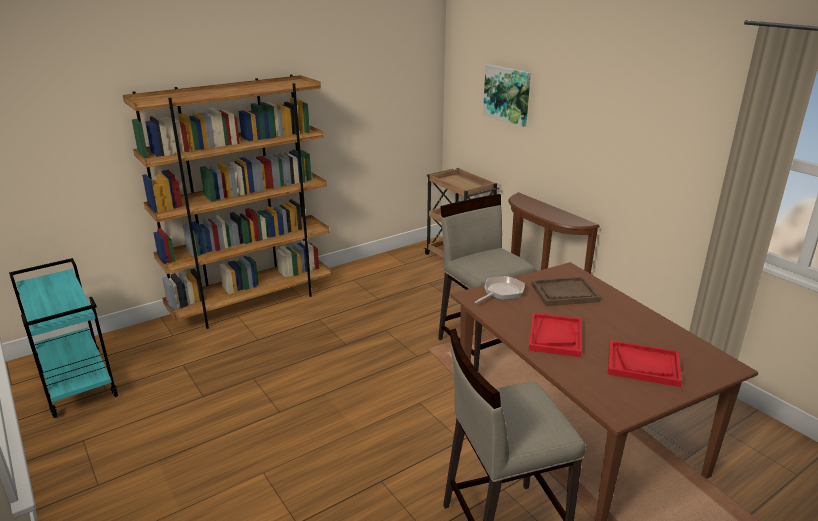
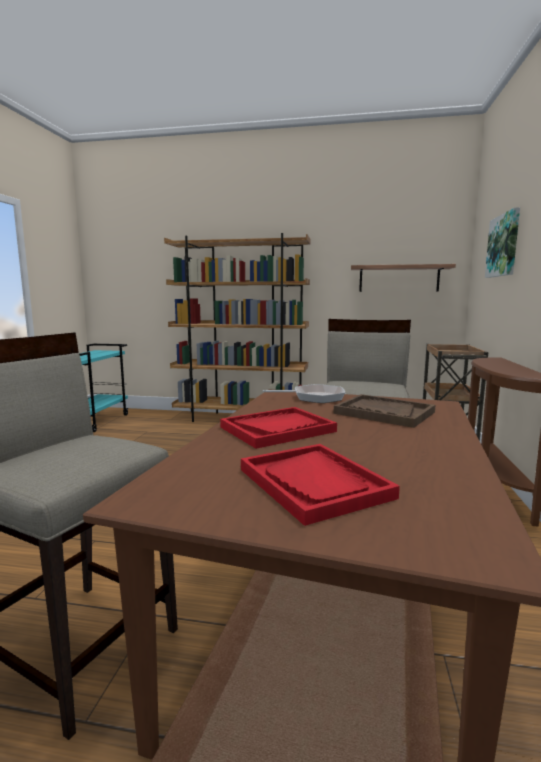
camera: 45 degrees right, 15 degrees down
none -> shelf [351,264,456,292]

